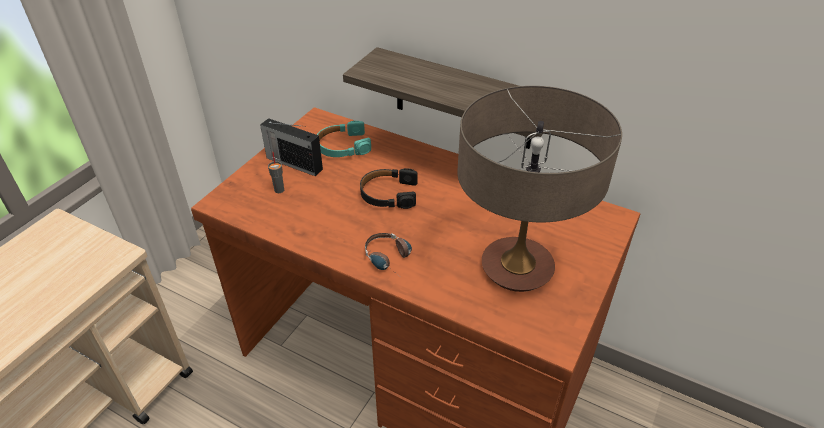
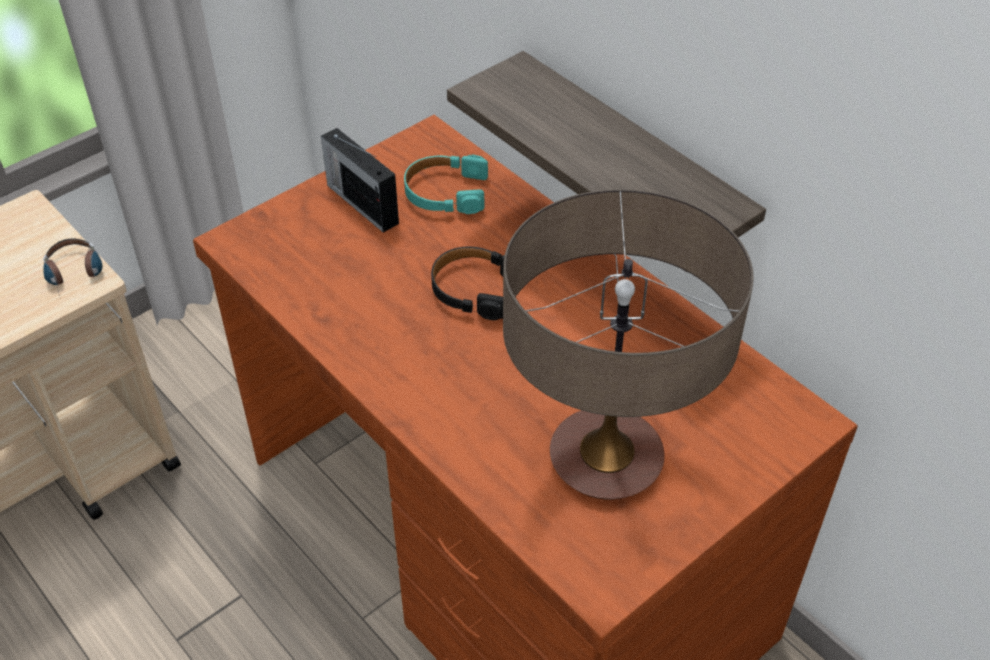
camera: 20 degrees right, 5 degrees up
grey cup [268,152,284,193] -> none
headphones [365,233,412,274] -> headphones moved to [43,239,103,296]

